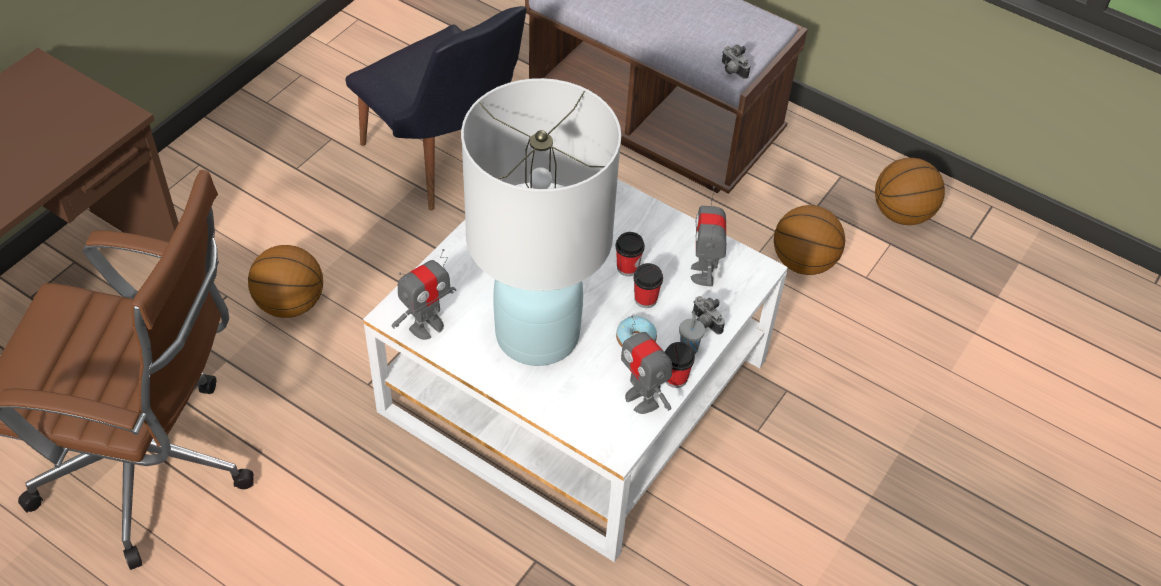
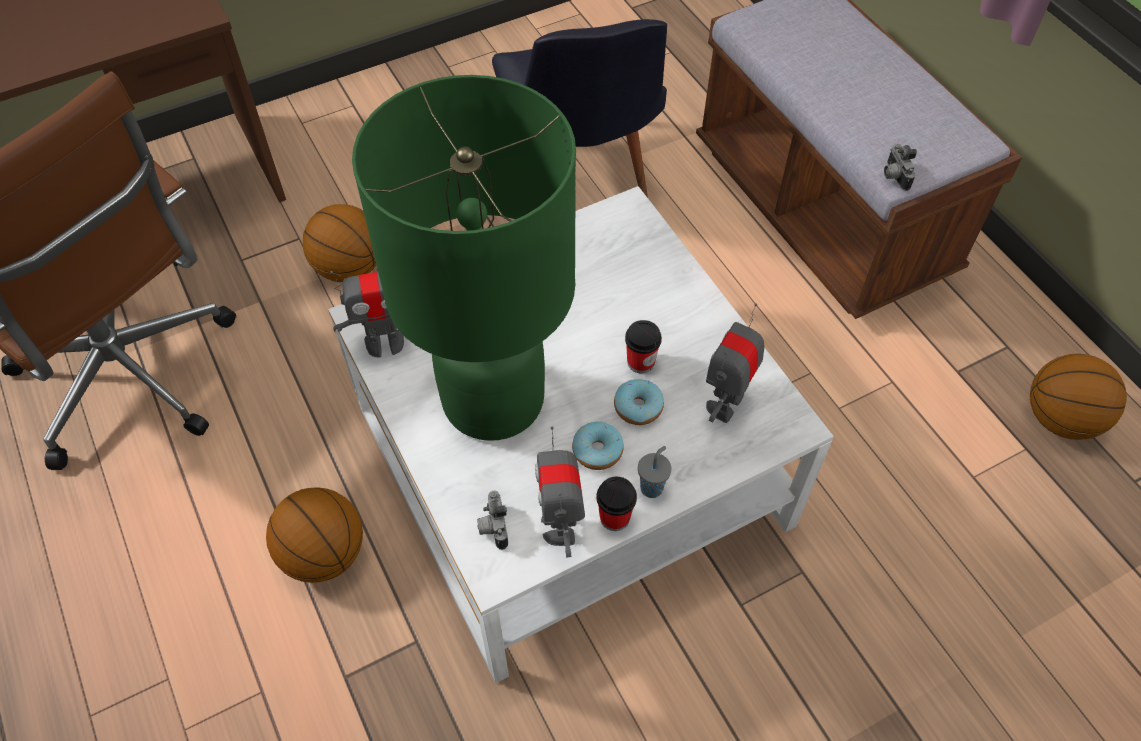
camera: 30 degrees right, 5 degrees up
white table lamp [461,78,621,366] -> green table lamp [352,75,576,441]
cup [633,263,663,308] -> donut [614,379,664,425]
camera [693,296,725,335] -> camera moved to [477,491,508,550]
basketball [774,205,845,275] -> basketball moved to [266,487,363,583]

